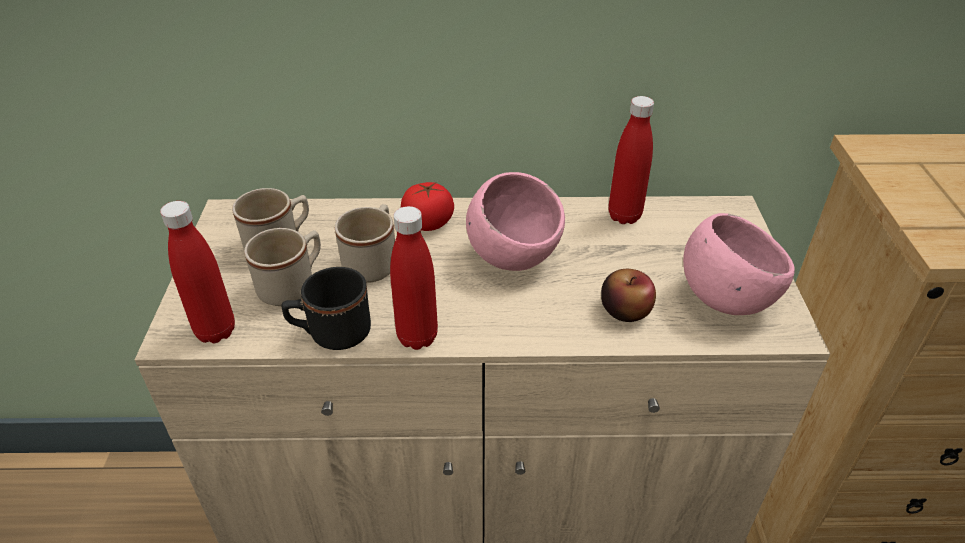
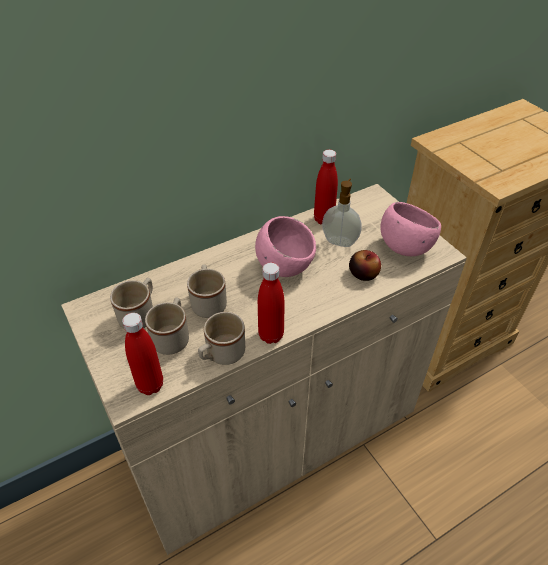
camera: 30 degrees left, 5 degrees up
black mug [282,267,371,350] -> beige mug [198,312,245,365]
tomato [401,182,454,231] -> none
none -> soap dispenser [322,179,361,247]

